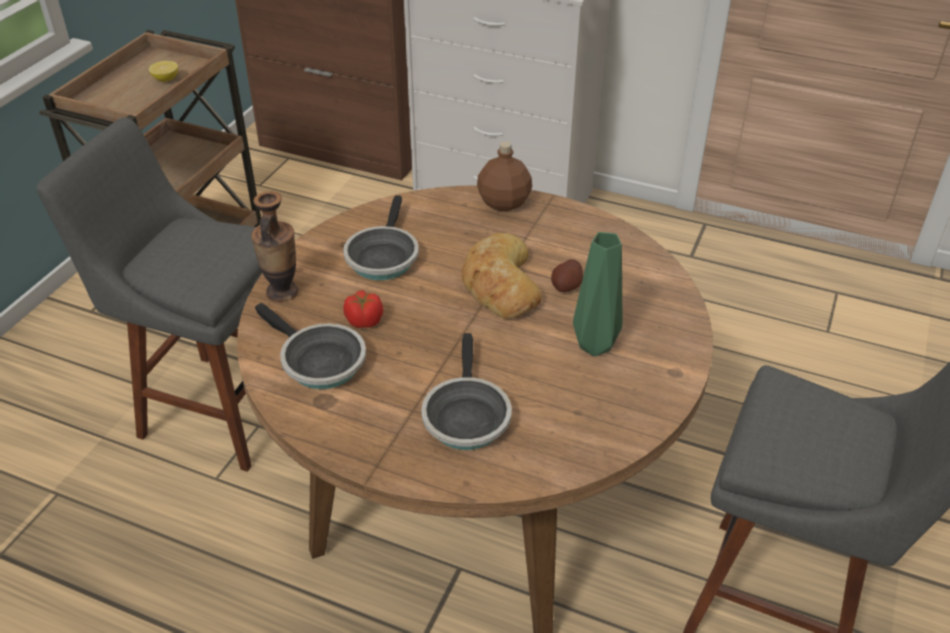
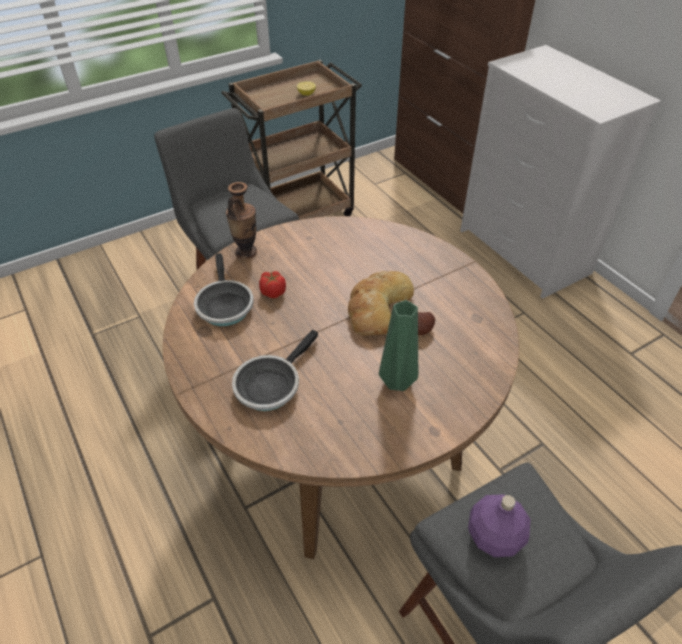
camera: 35 degrees right, 5 degrees up
frying pan [343,195,419,280] -> none
brown bottle [477,142,532,211] -> none
none -> purple bottle [468,494,530,557]

